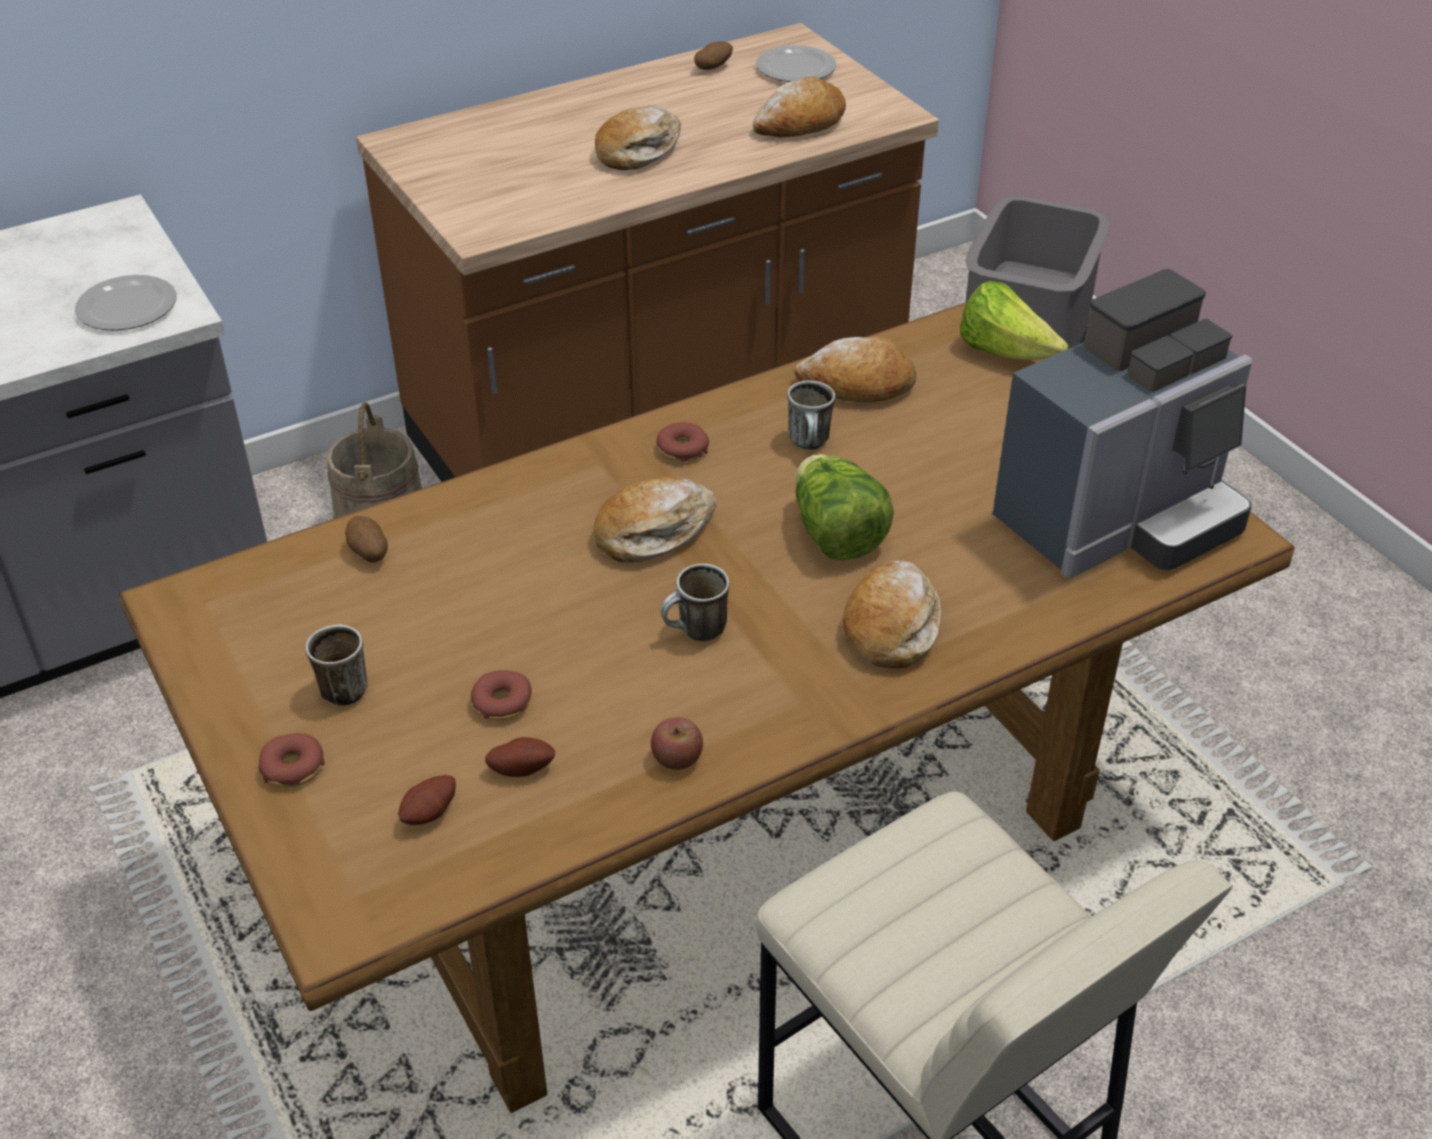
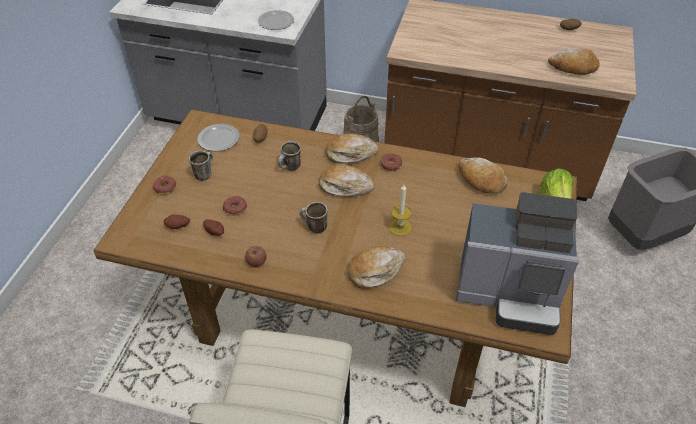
camera: 45 degrees right, 5 degrees up
bread [595,105,681,170] -> bread moved to [325,134,379,163]
plate [756,45,836,82] -> plate moved to [198,124,240,151]
mug [787,380,835,450] -> mug moved to [278,141,301,171]
lettuce [795,454,894,560] -> candle [389,185,412,236]

